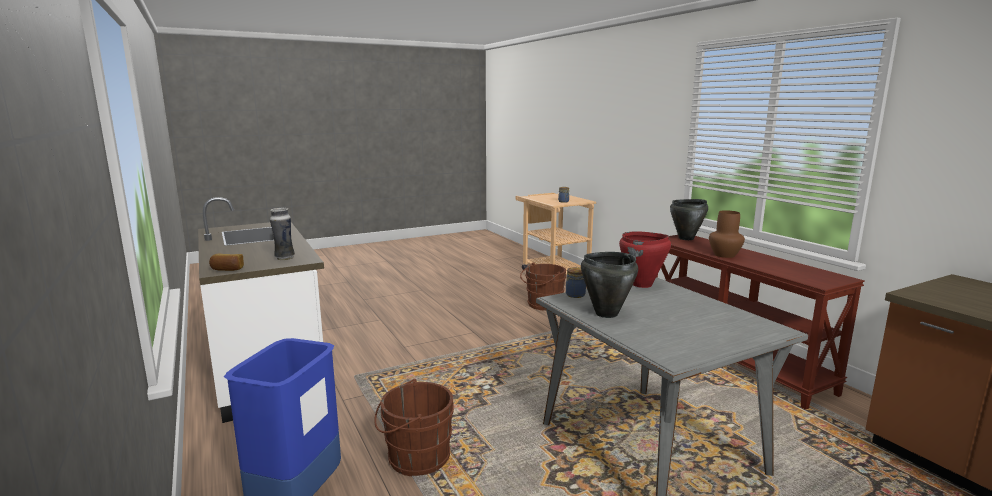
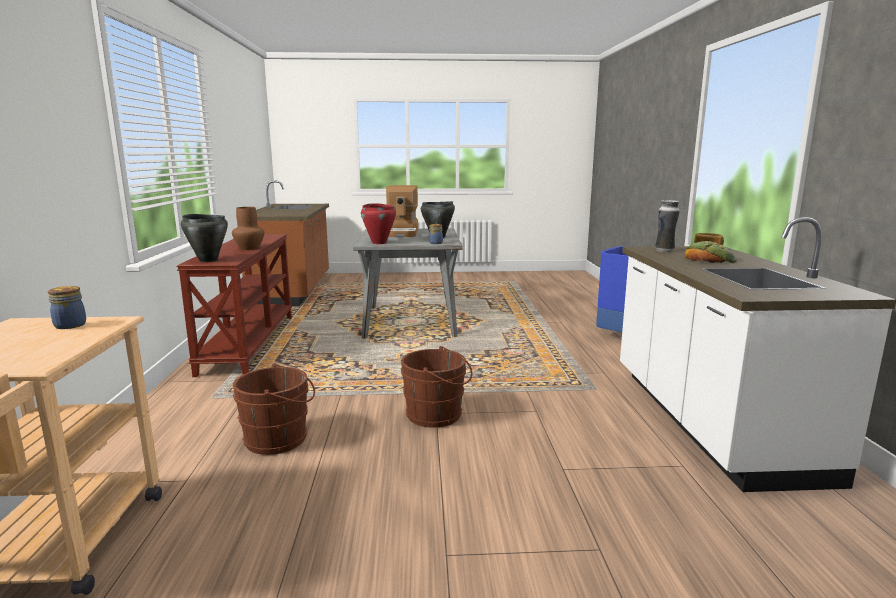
camera: 155 degrees left, 0 degrees up
brown bucket [374,379,454,476] -> brown bucket moved to [401,346,472,428]
none -> coffee machine [386,185,418,237]
none -> bread [685,241,737,263]

